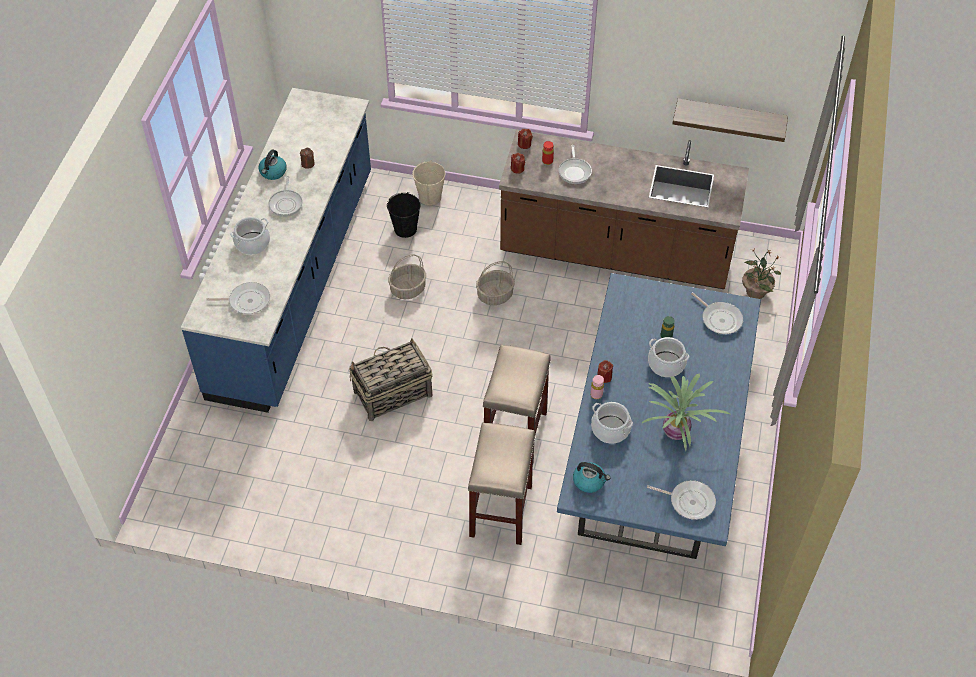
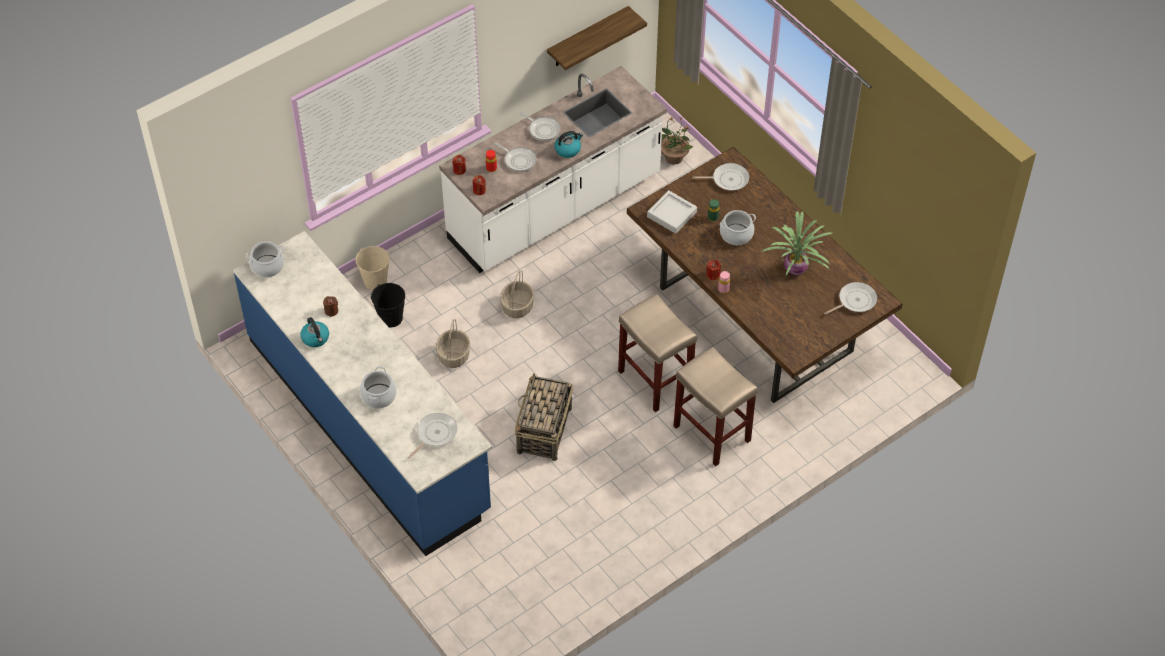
camera: 50 degrees left, 0 degrees up
frying pan [269,176,303,217] -> frying pan moved to [519,112,561,141]
brown counter [499,130,749,289] -> white counter [439,66,667,273]
blue dining table [557,273,761,559] -> brown dining table [627,147,902,403]
kettle [573,462,610,493] -> kettle moved to [554,131,583,158]
cooking pot [591,402,633,444] -> cooking pot moved to [246,241,285,277]
none -> grey tray [647,190,697,234]

